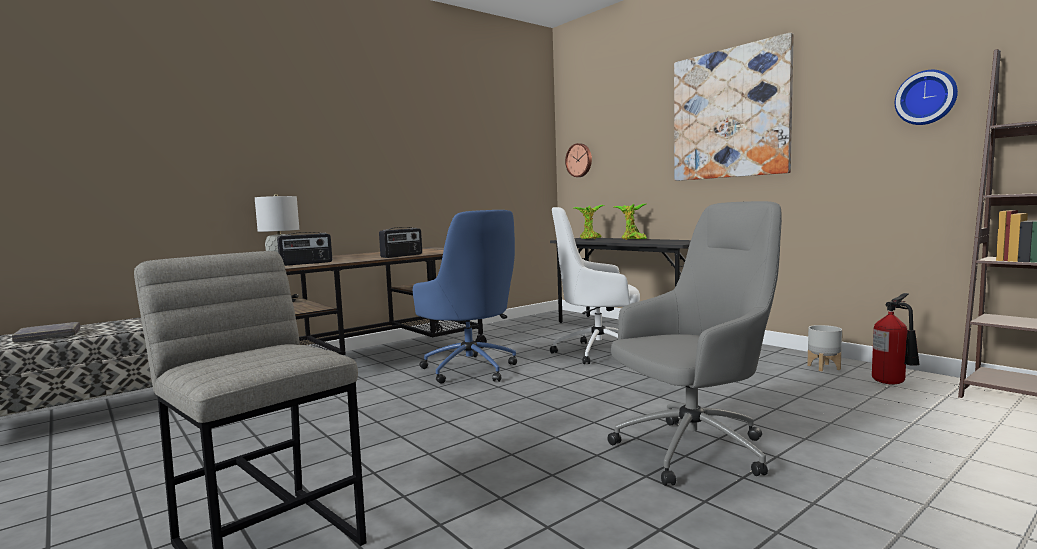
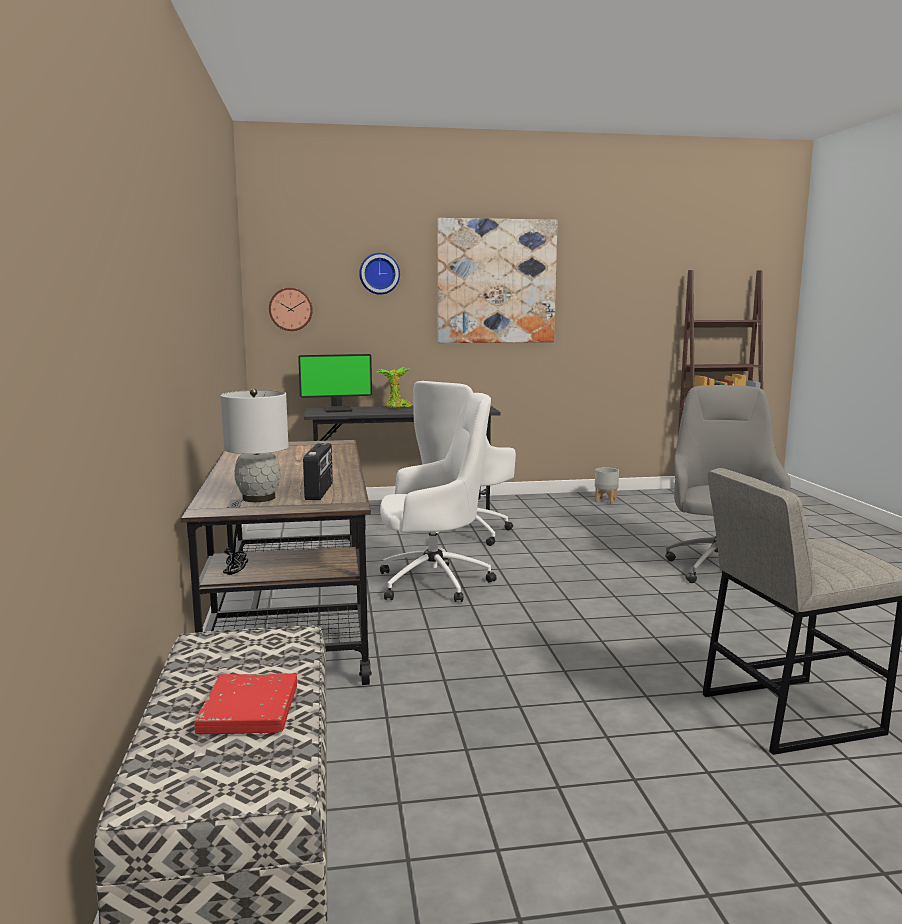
camera: 60 degrees left, 5 degrees up
grey book [12,322,80,343] -> red book [194,674,297,734]
radio [379,227,422,258] -> none
blue office chair [413,210,517,384] -> white office chair [380,393,497,602]
potted plant [572,205,605,239] -> monitor [298,354,372,413]
fire extinguisher [872,293,920,384] -> none
wall clock [895,70,958,125] -> wall clock moved to [359,253,400,295]

